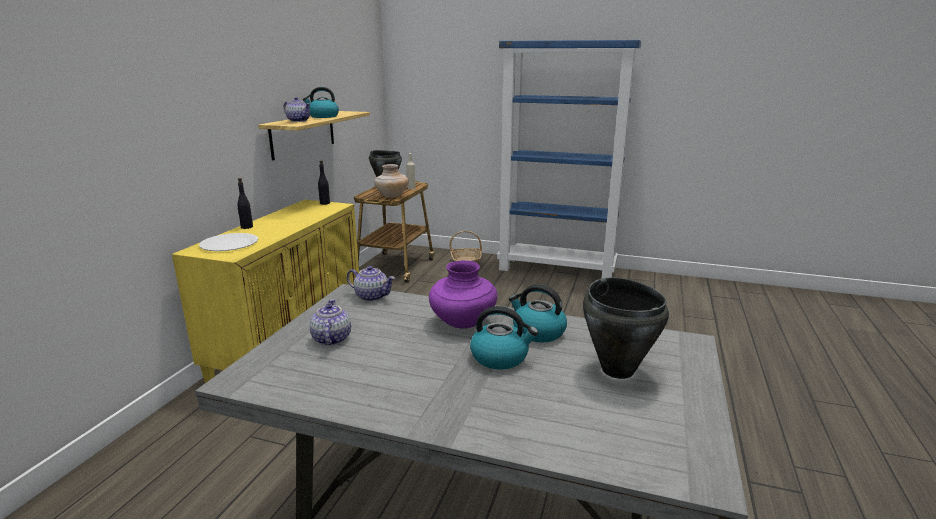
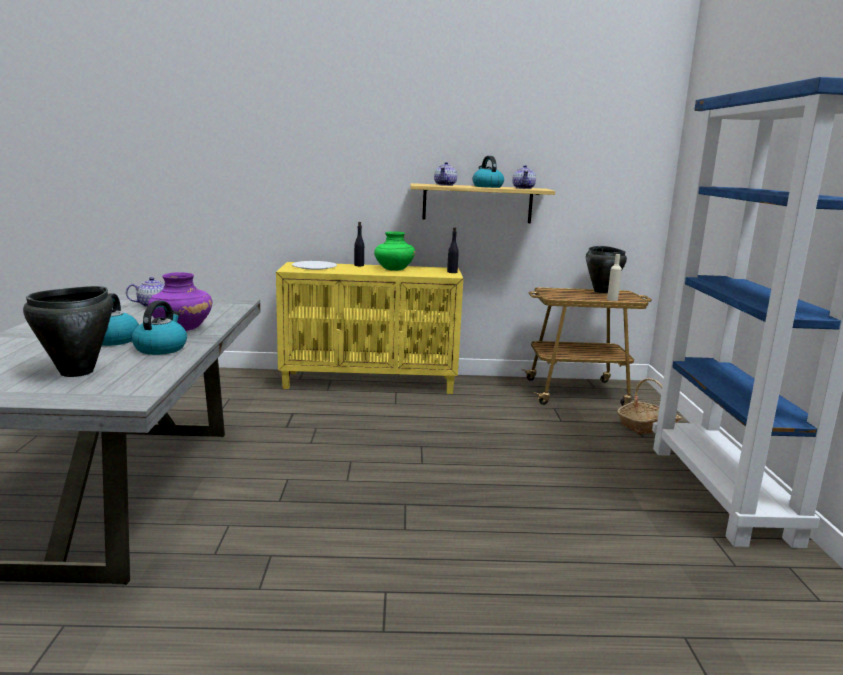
camera: 70 degrees right, 5 degrees down
teapot [347,266,395,302] -> teapot moved to [512,165,536,189]
beige vase [374,164,409,197] -> none
none -> green vase [374,231,415,271]

